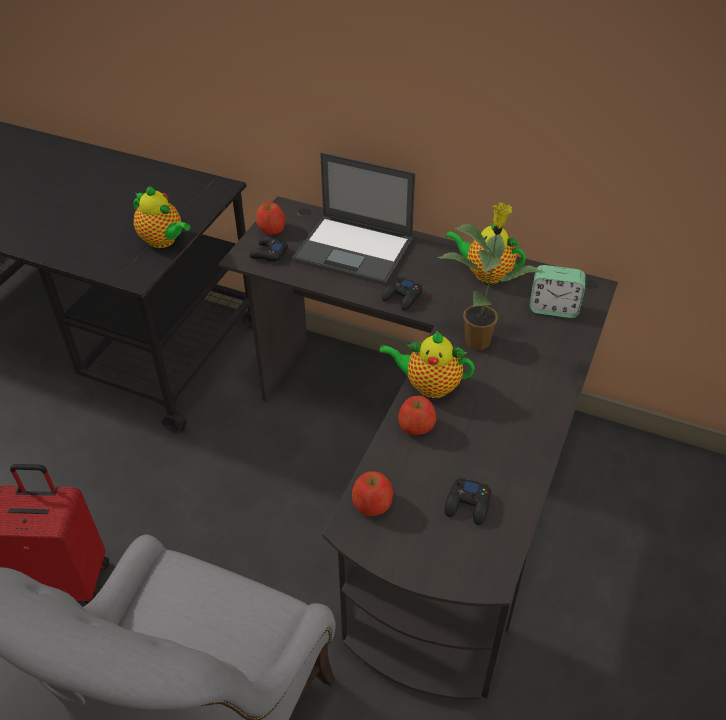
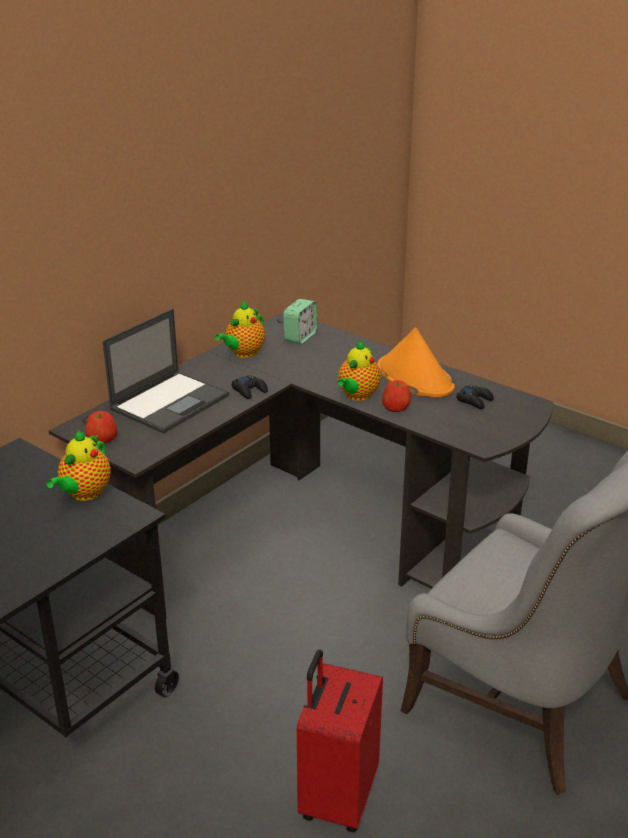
camera: 75 degrees left, 15 degrees down
teapot [134,186,191,248] -> teapot turned 150 degrees clockwise [46,430,111,501]
black game controller [249,236,288,262] -> none
apple [352,471,393,516] -> none
potted plant [437,202,544,350] -> none
none -> orange hat [377,327,455,398]

